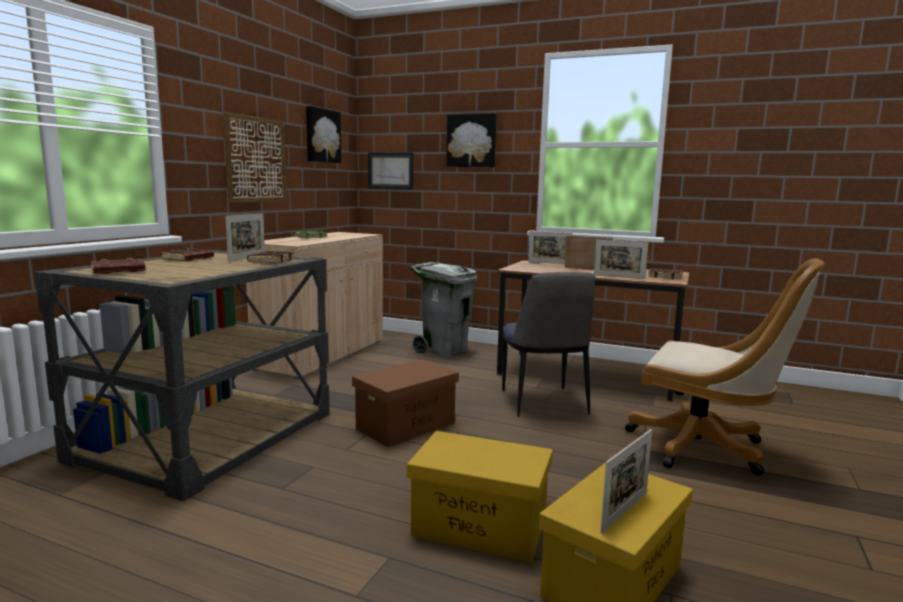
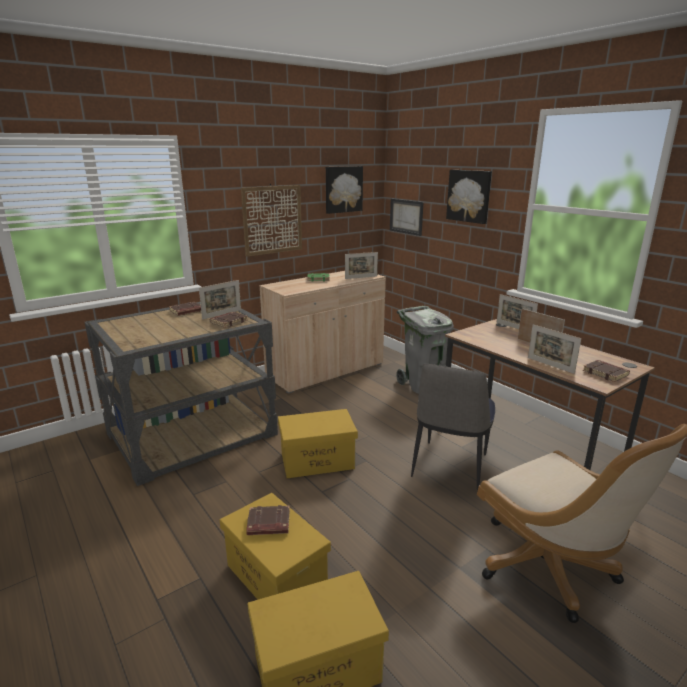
camera: 30 degrees right, 10 degrees up
brown book [91,258,146,274] -> brown book moved to [246,505,290,535]
brown storage box [352,359,459,447] -> yellow storage box [278,409,358,478]
picture frame [601,429,652,534] -> picture frame moved to [345,252,378,279]

